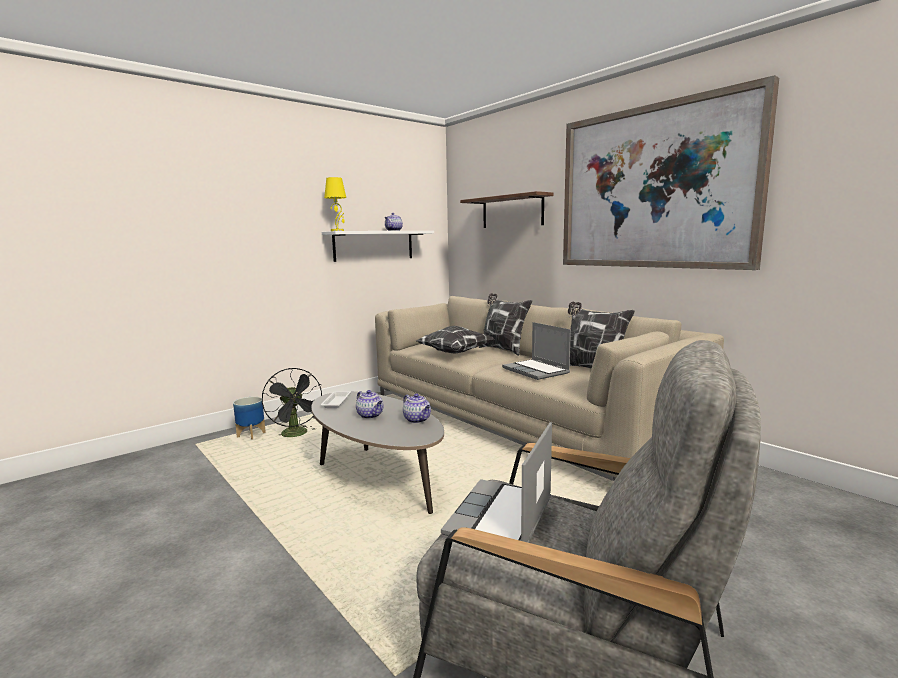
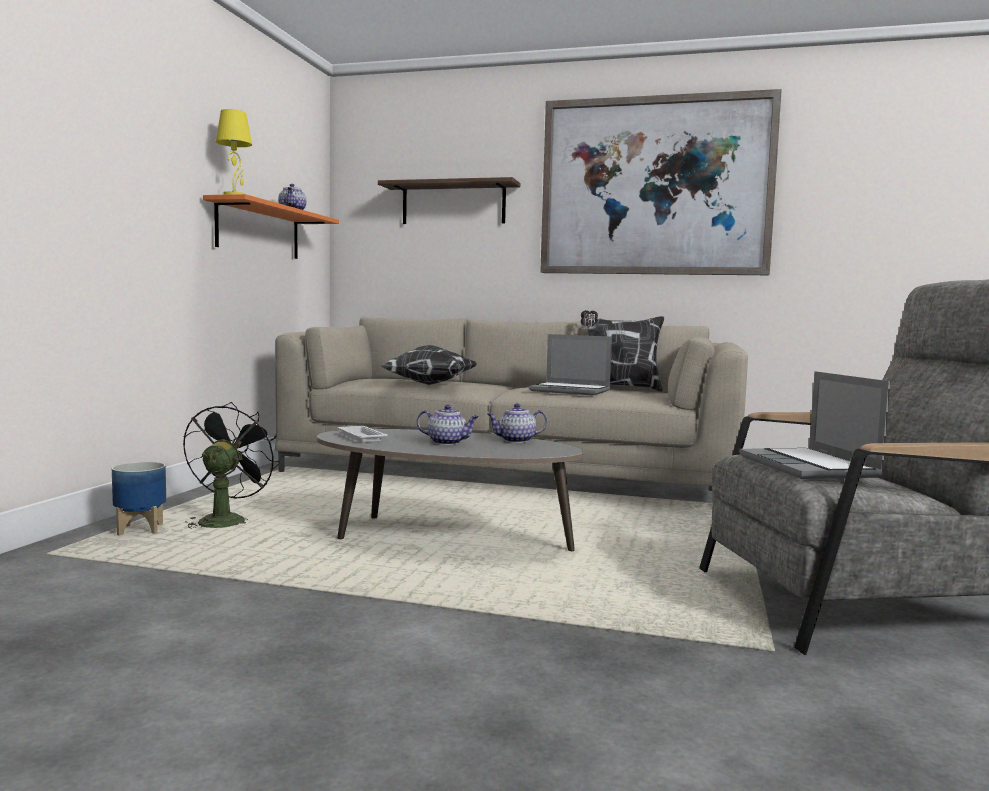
camera: 35 degrees left, 5 degrees down
black fan [262,368,322,437] -> black fan turned 105 degrees counterclockwise [183,402,280,528]
white shelf [322,231,434,262] -> orange shelf [203,194,339,259]
teapot [403,394,431,423] -> teapot turned 150 degrees clockwise [487,404,548,443]
pillow [479,293,532,356] -> none

